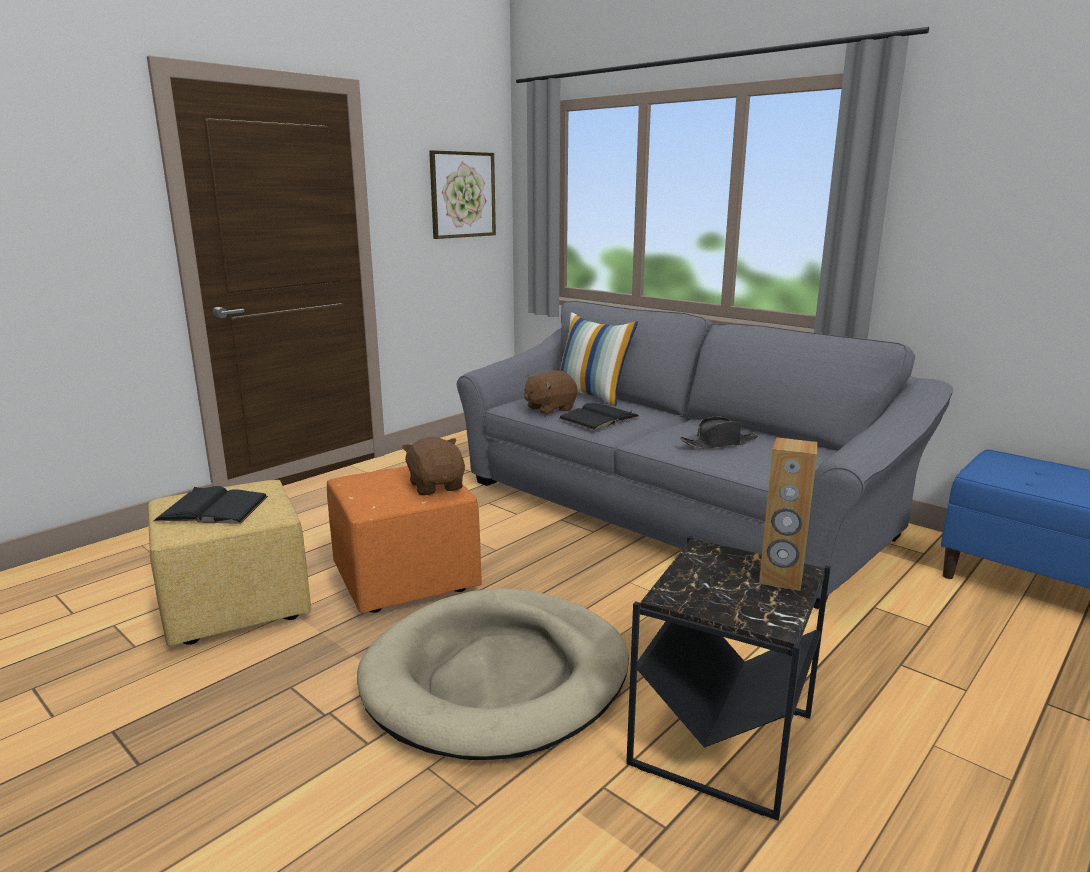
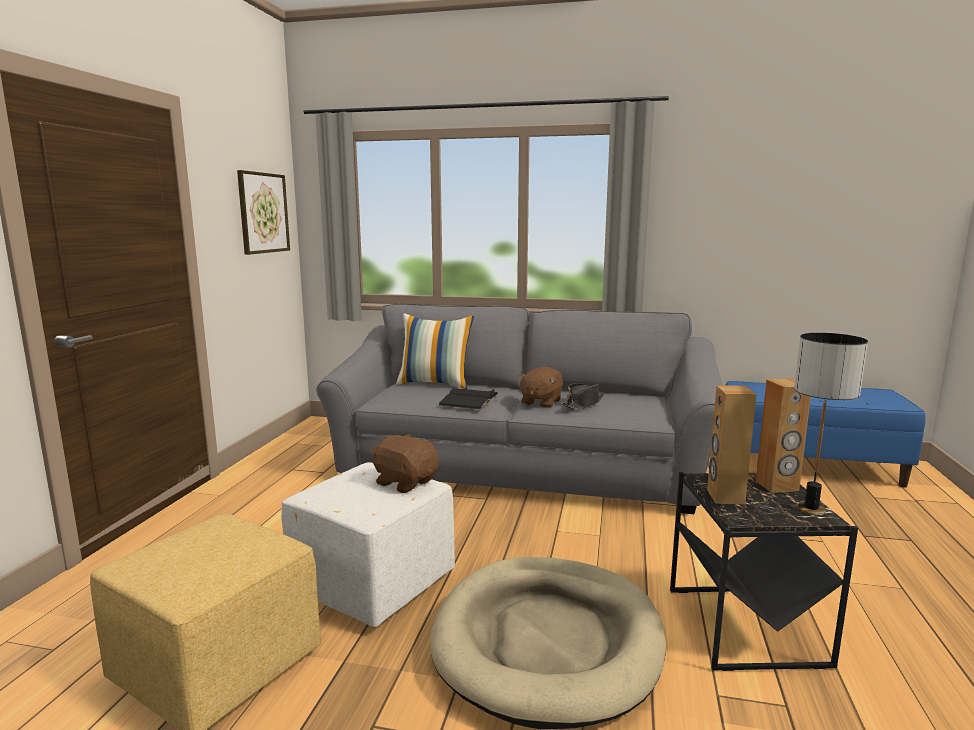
camera: 30 degrees left, 5 degrees down
black book [153,486,268,524] -> none
orange ottoman [327,466,482,613] -> white ottoman [281,462,455,627]
brown plush toy [524,371,577,415] -> brown plush toy moved to [518,367,563,408]
none -> brown speaker [707,385,756,505]
none -> table lamp [794,333,868,516]

